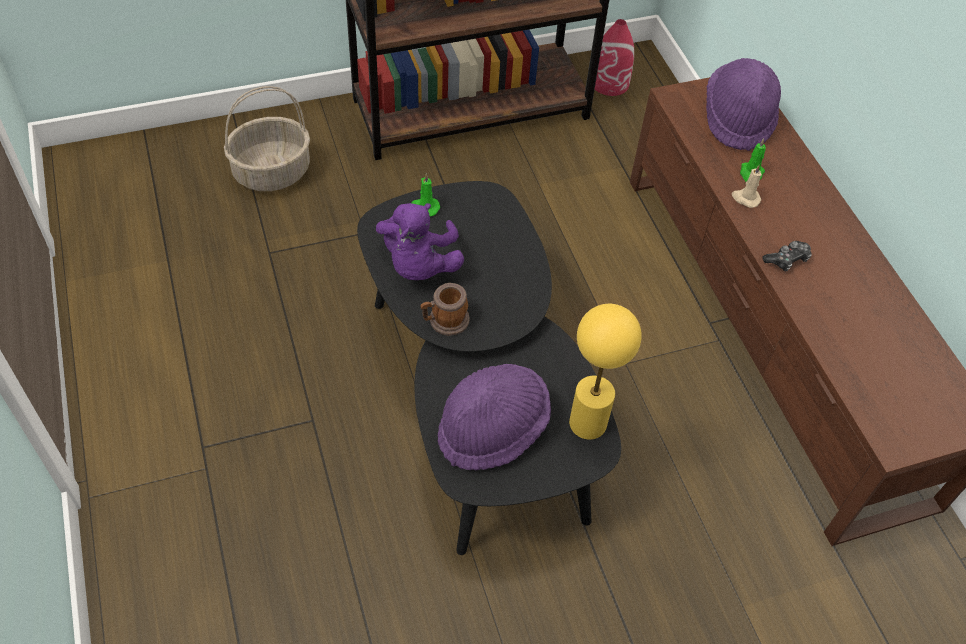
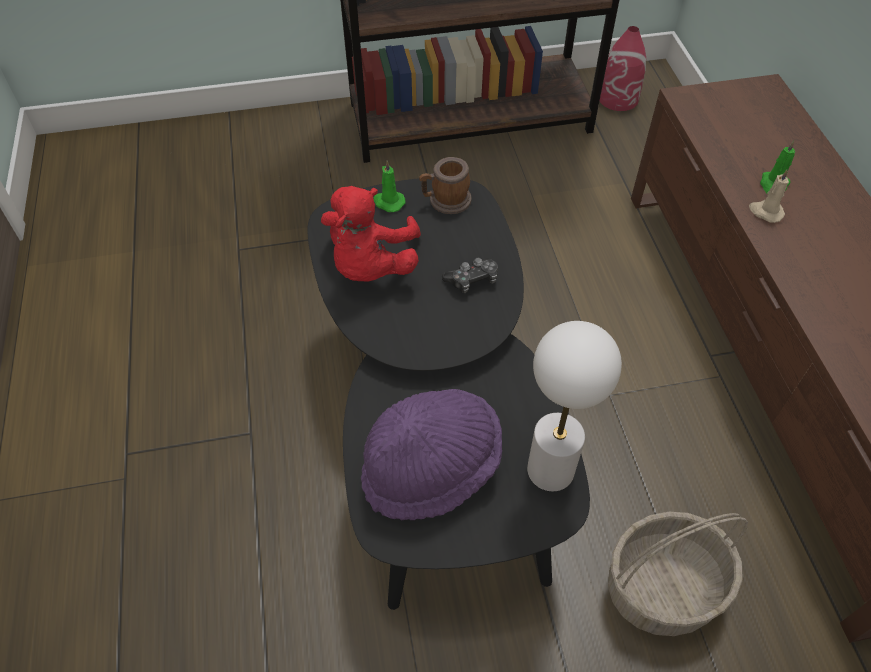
camera: 10 degrees right, 0 degrees up
basket [224,86,310,191] -> basket moved to [608,512,748,636]
purple plush toy [376,203,464,280] -> red plush toy [321,186,421,281]
mug [420,283,470,336] -> mug moved to [419,157,472,214]
yellow table lamp [569,304,642,440] -> white table lamp [527,321,622,491]
purple hat [706,58,781,151] -> none
game controller [762,241,812,271] -> game controller moved to [442,258,498,293]

